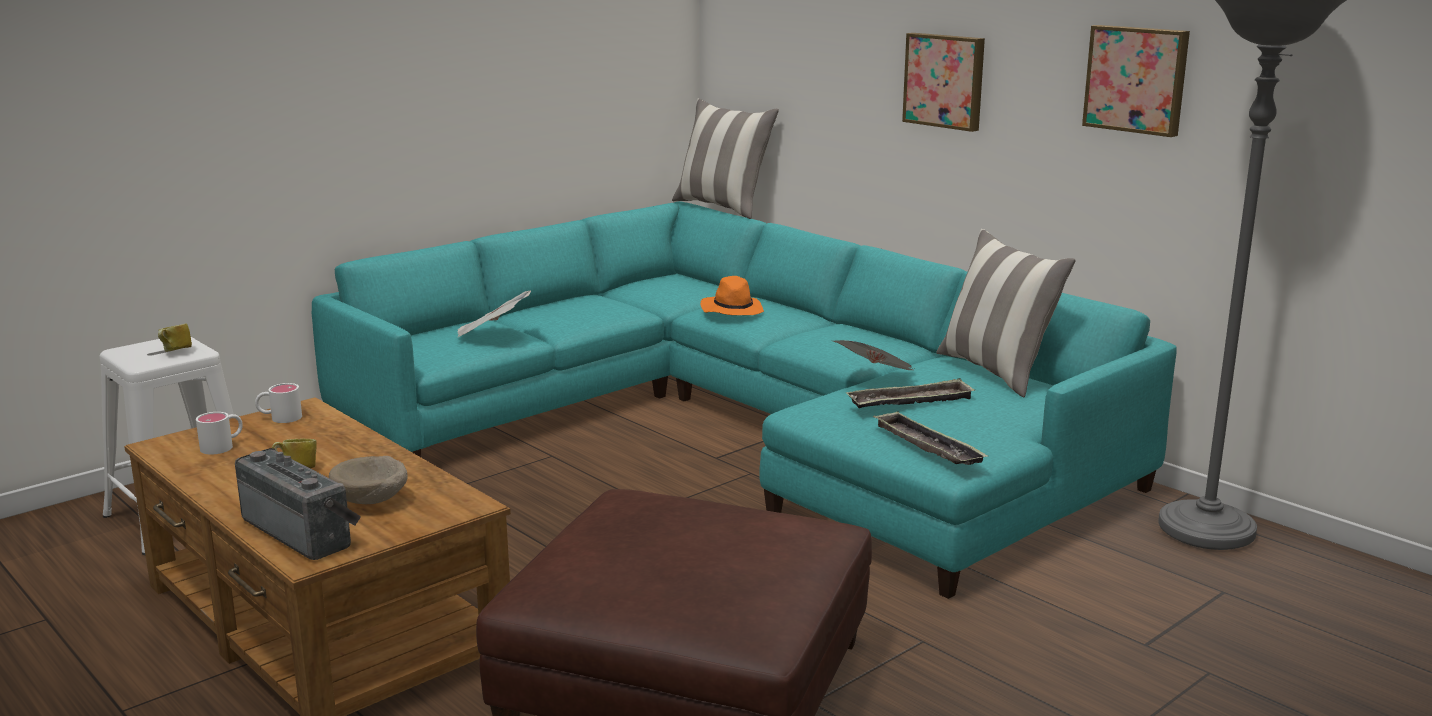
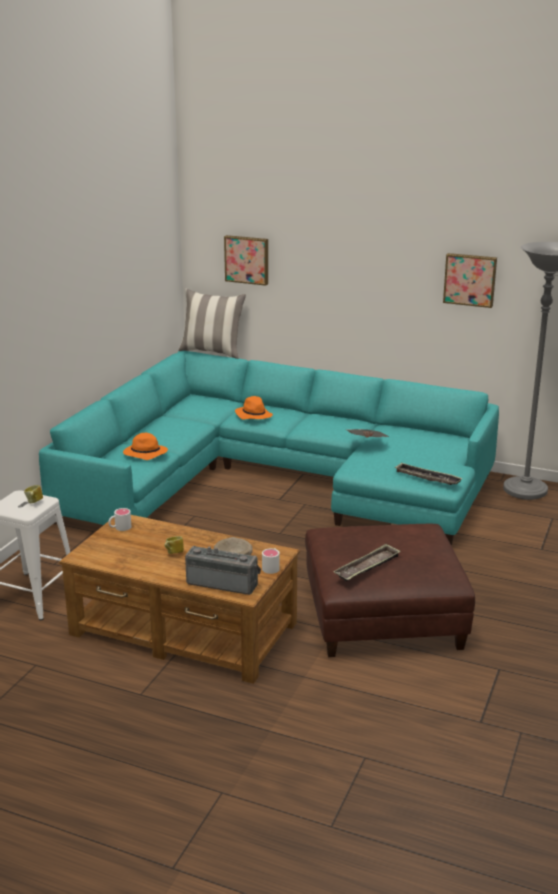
camera: 25 degrees left, 5 degrees up
white mug [196,412,243,454] -> white mug moved to [262,548,280,574]
newspaper [457,291,531,338] -> orange hat [123,433,168,460]
tray [846,378,975,408] -> tray moved to [333,543,401,581]
picture [902,33,985,132] -> picture moved to [224,235,268,286]
pillow [936,229,1076,397] -> none

